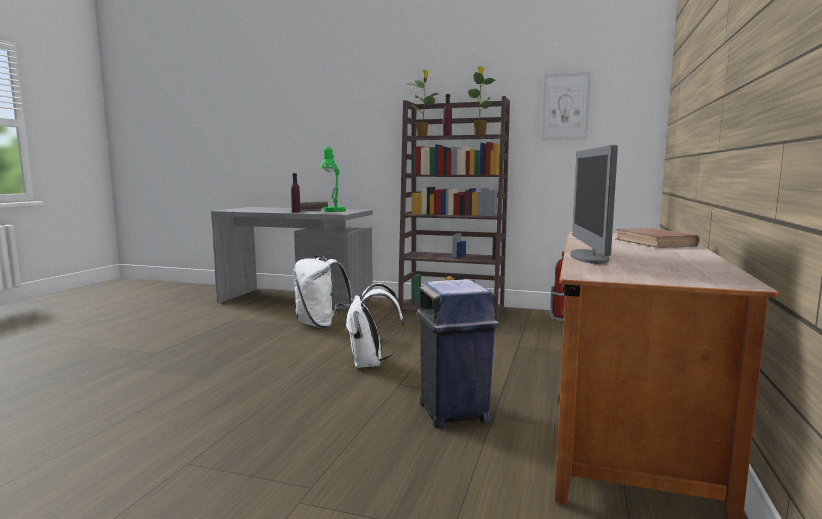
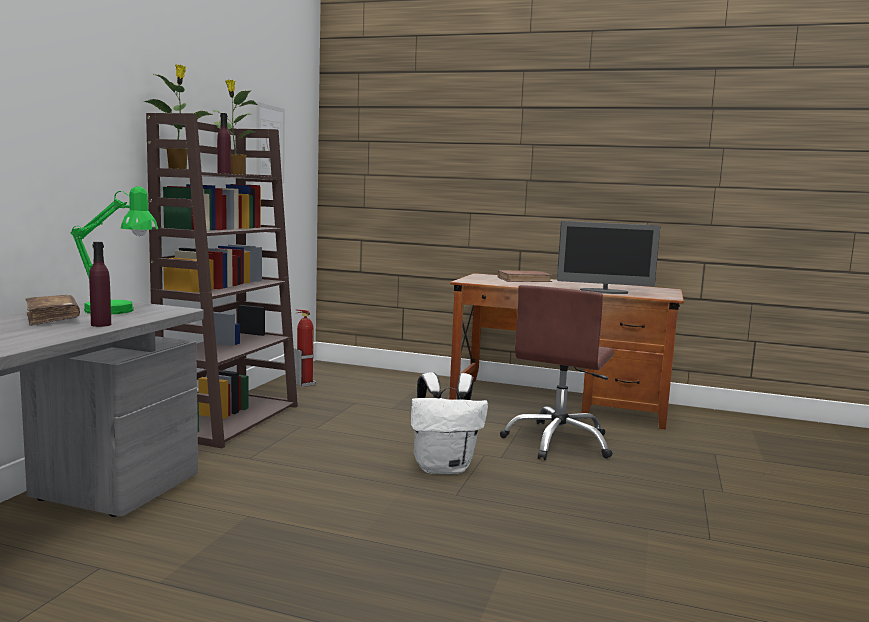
camera: 90 degrees left, 0 degrees up
white backpack [293,255,353,328] -> none
blue trash can [417,279,499,428] -> brown office chair [500,285,614,460]

